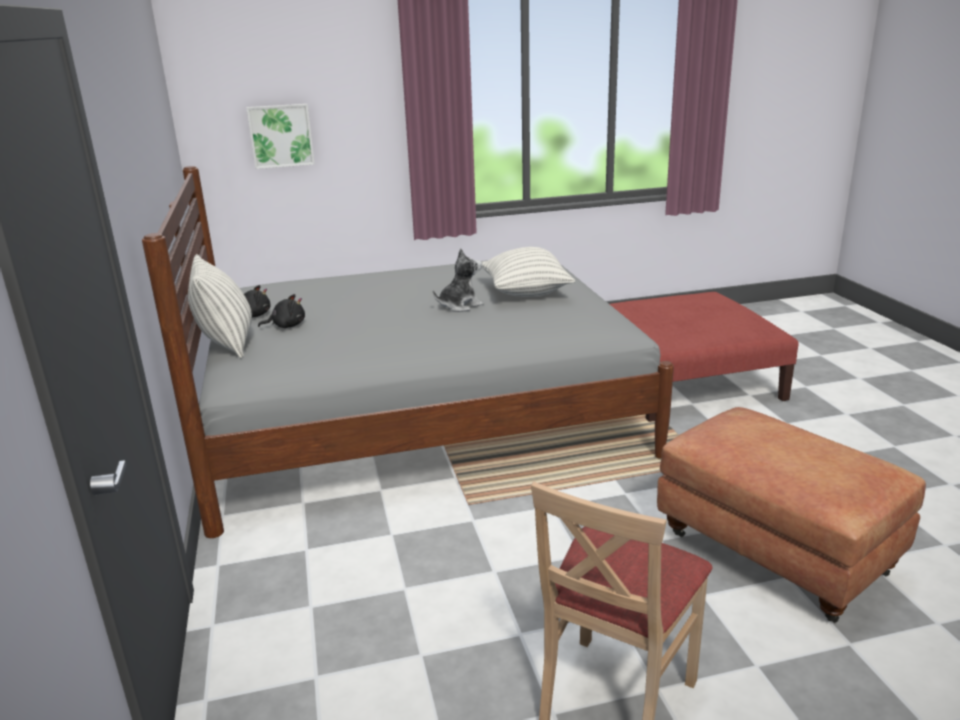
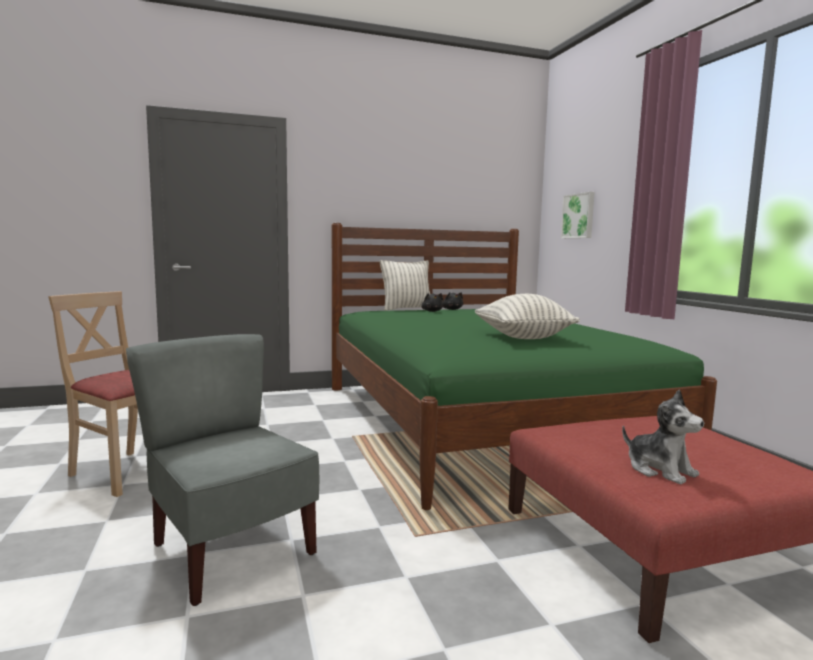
camera: 85 degrees right, 15 degrees down
grey bed [142,166,674,538] -> green bed [332,223,717,510]
plush toy [433,248,484,312] -> plush toy moved to [622,390,704,484]
brown ottoman [657,407,926,623] -> grey chair [126,334,319,606]

